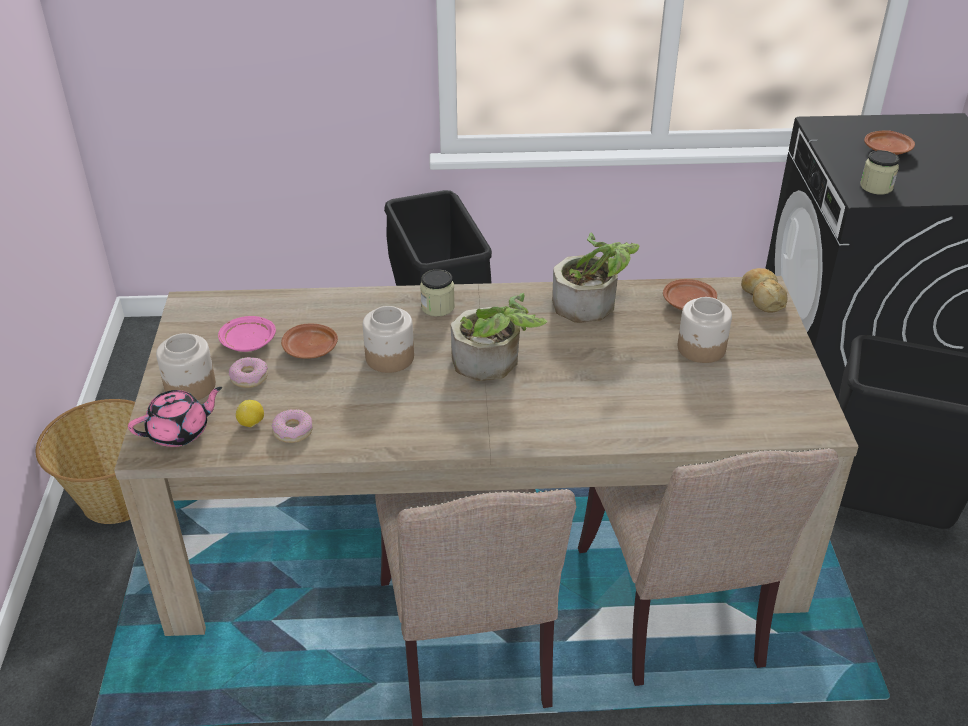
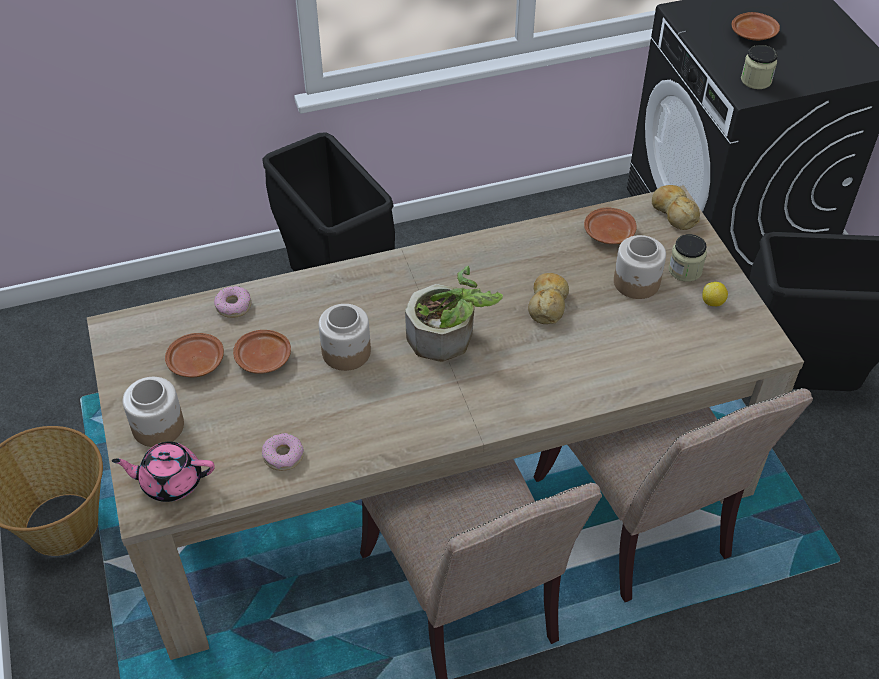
camera: 15 degrees left, 10 degrees up
pink teapot [128,387,222,447] -> pink teapot turned 135 degrees counterclockwise [112,442,215,502]
pink plate [218,316,276,352] -> brown plate [165,333,224,377]
donut [228,357,268,388] -> donut moved to [214,286,251,318]
lemon [236,400,264,427] -> lemon moved to [702,282,728,306]
jar [420,269,455,317] -> jar moved to [668,234,707,282]
potted plant [552,232,639,323] -> none
none -> bread [528,273,569,324]

